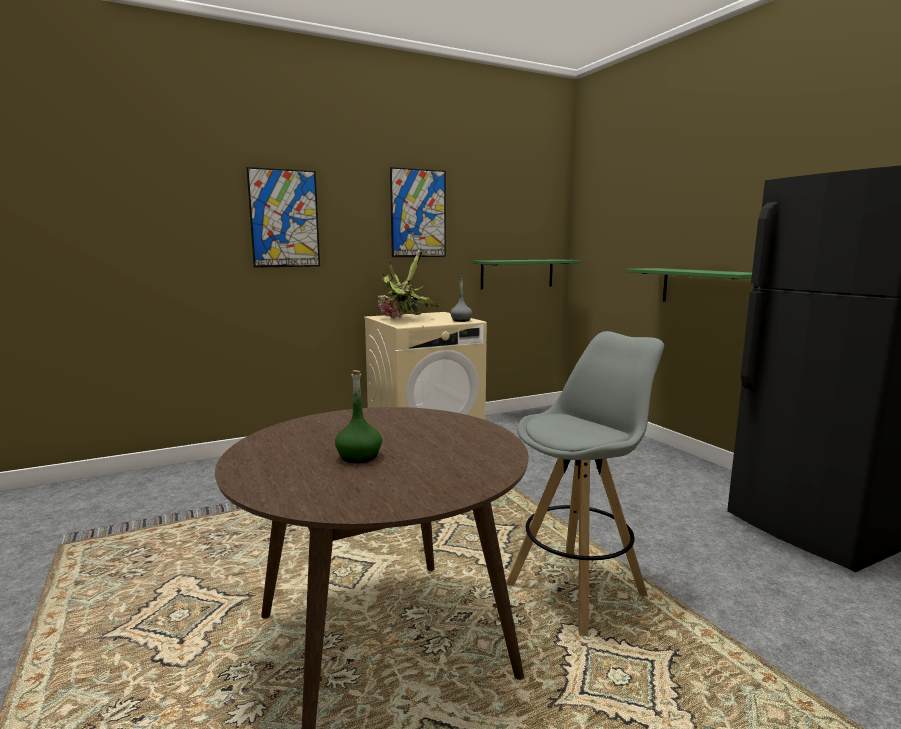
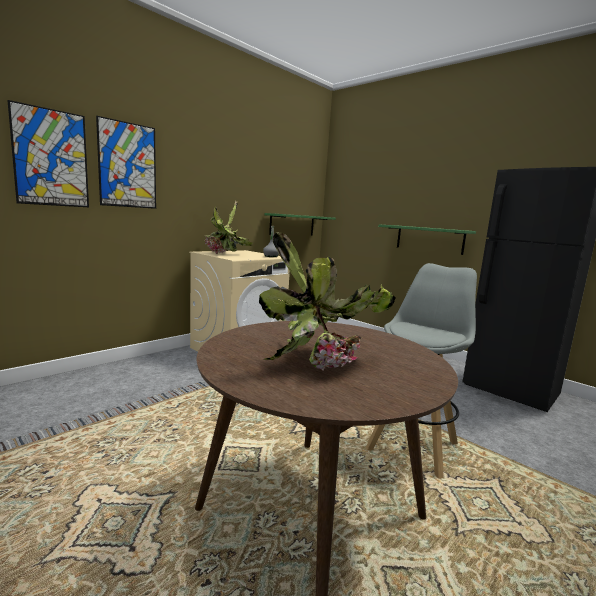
camera: 20 degrees left, 0 degrees up
green bottle [335,370,382,463] -> potted plant [259,232,395,370]
picture [390,167,446,257] -> picture moved to [7,100,89,207]

